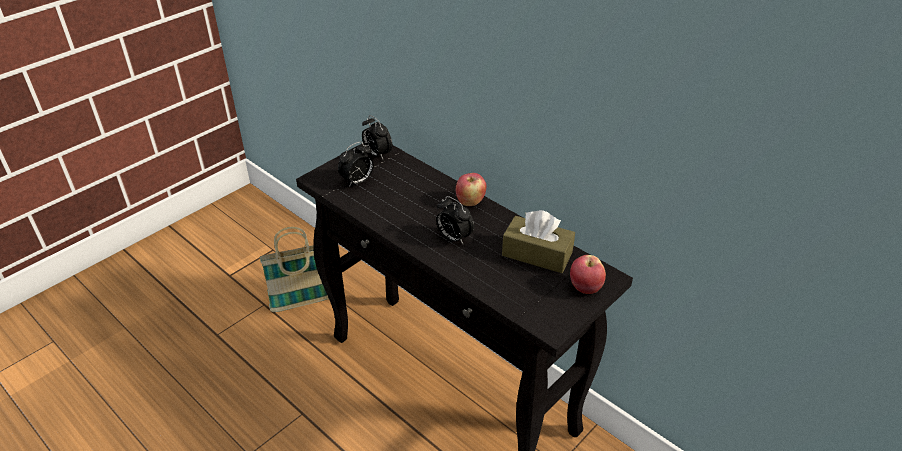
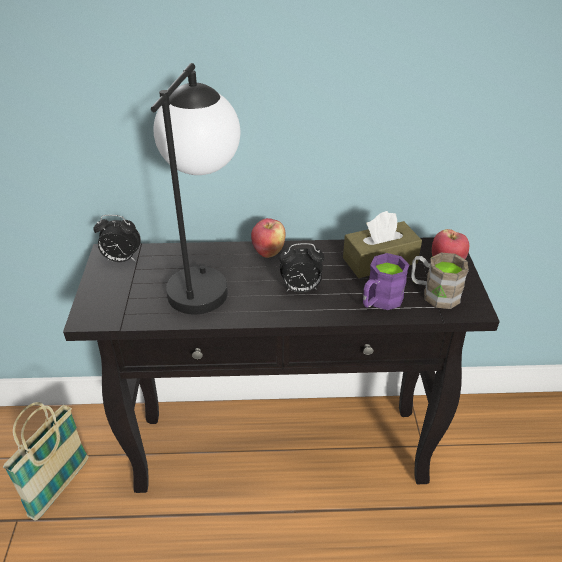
camera: 45 degrees left, 0 degrees up
alarm clock [338,142,374,187] -> none
none -> table lamp [151,63,240,314]
none -> purple mug [363,253,409,310]
none -> brown mug [411,253,469,309]

